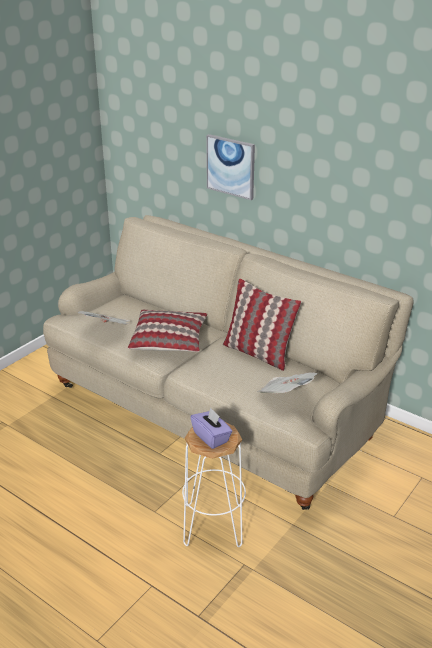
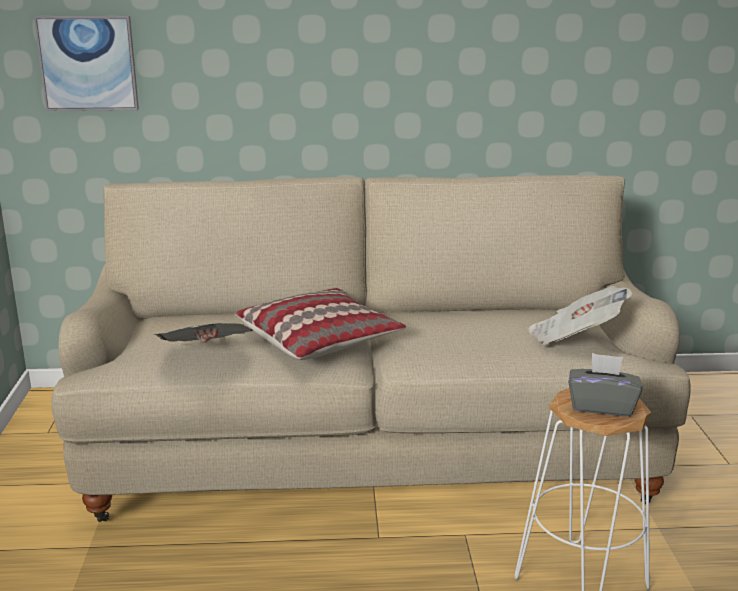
camera: 40 degrees left, 10 degrees down
purple tissue box [190,408,233,449] -> grey tissue box [568,353,642,417]
picture [206,134,255,200] -> picture moved to [34,16,139,111]
pillow [223,278,301,371] -> none

